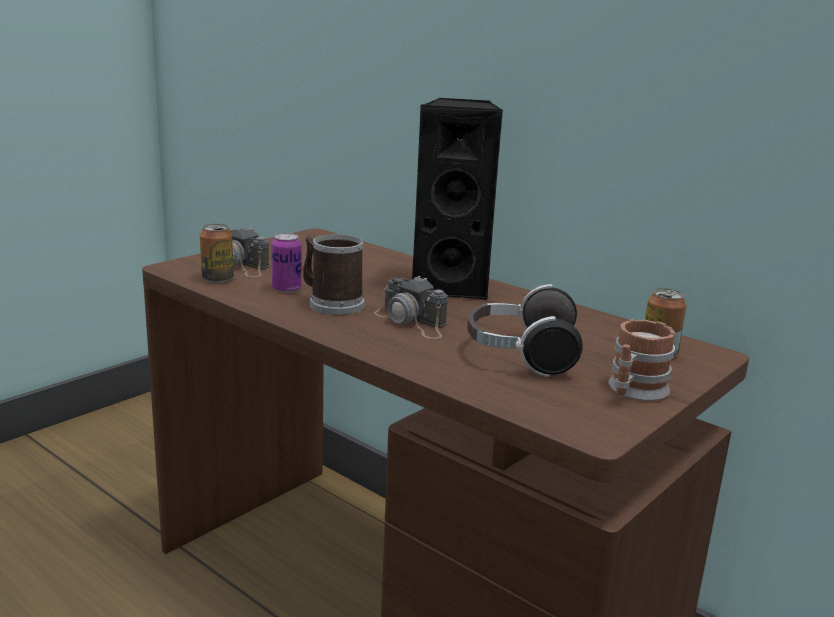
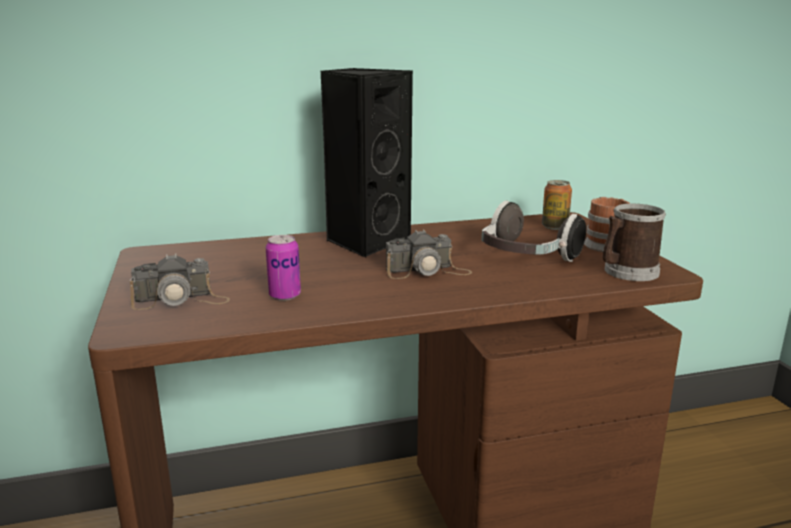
camera: 55 degrees left, 0 degrees up
can [200,224,234,283] -> none
mug [303,234,365,315] -> mug moved to [603,204,666,281]

